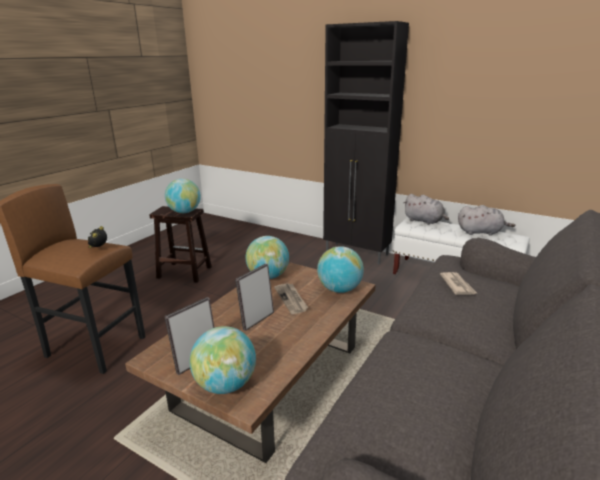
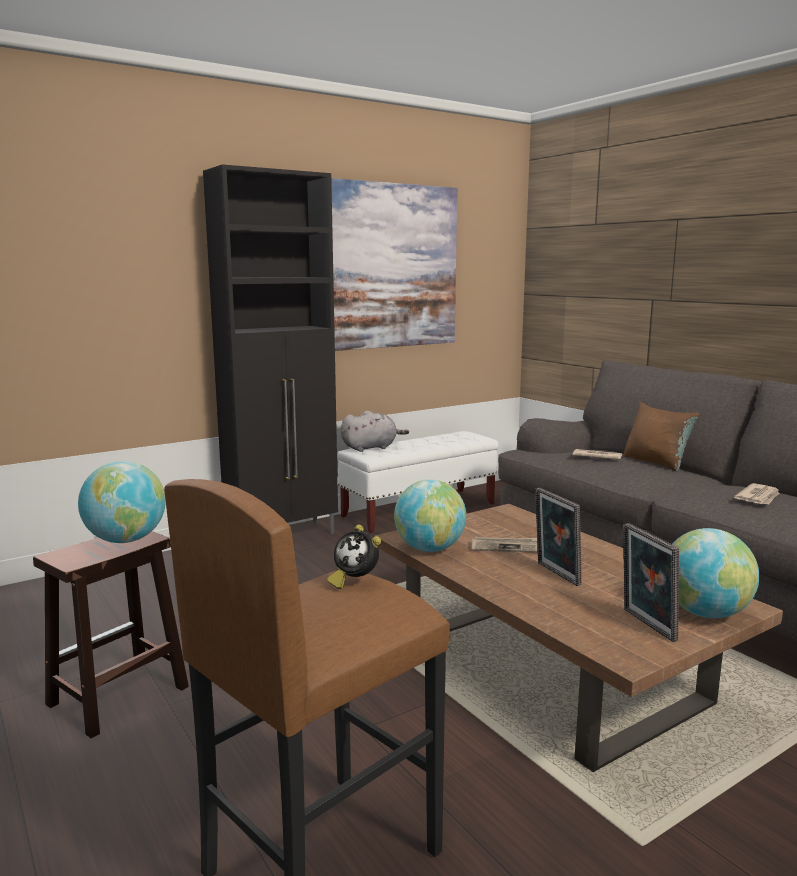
camera: 65 degrees left, 10 degrees down
globe [317,246,364,293] -> none
grey plush toy [458,205,515,236] -> none
none -> picture [331,178,457,351]
none -> brown pillow [623,402,700,472]
none -> newspaper [734,483,780,505]

